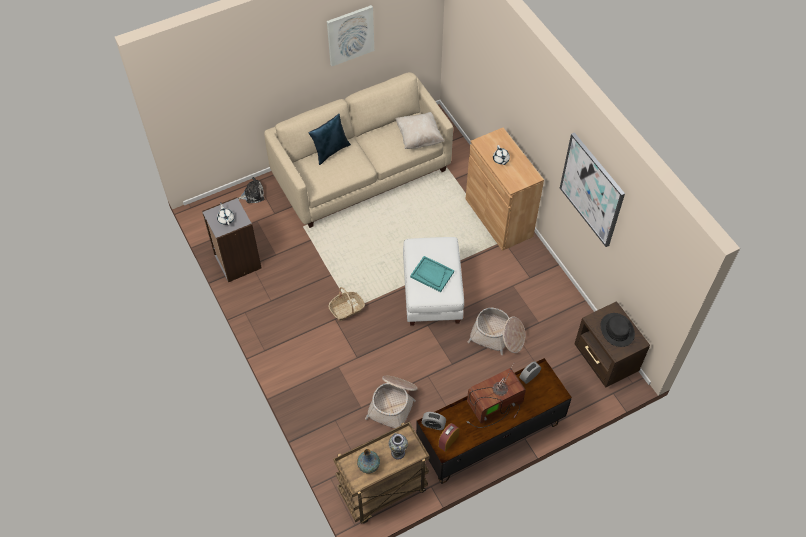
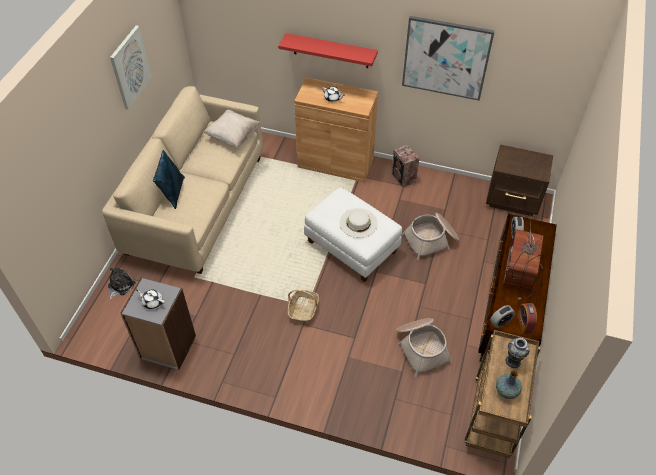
camera: 45 degrees left, 5 degrees down
turquoise tray [410,256,454,292] -> white hat [339,208,378,238]
black hat [601,313,635,347] -> none
none -> red shelf [278,33,378,68]
none -> speaker [391,145,419,187]

